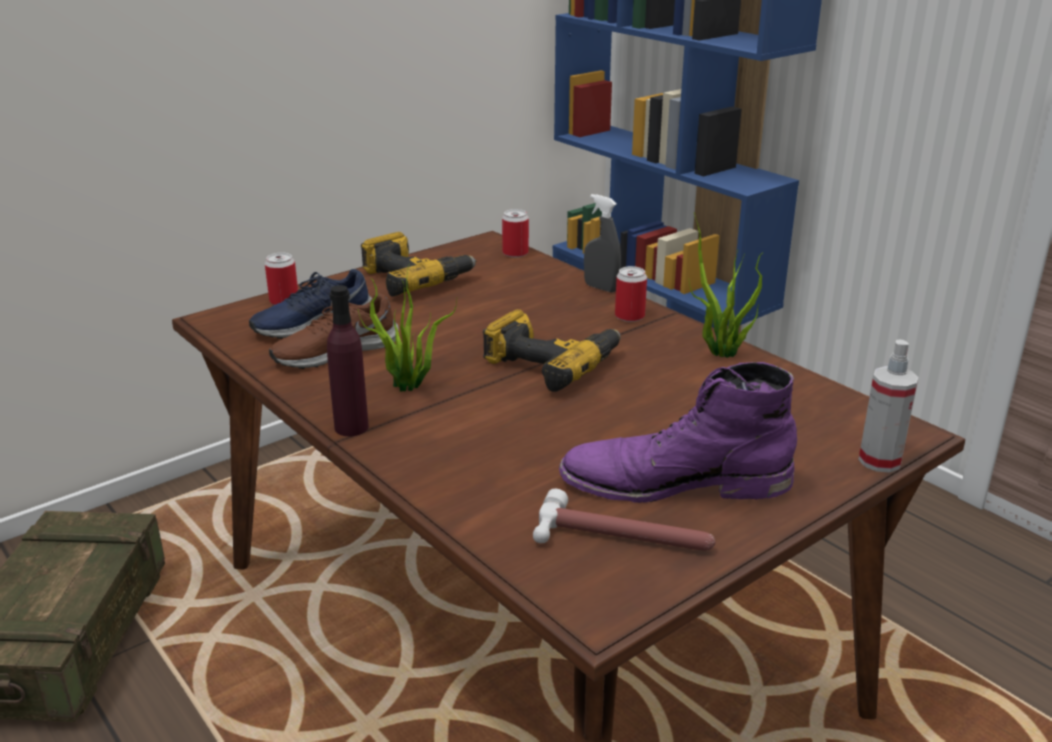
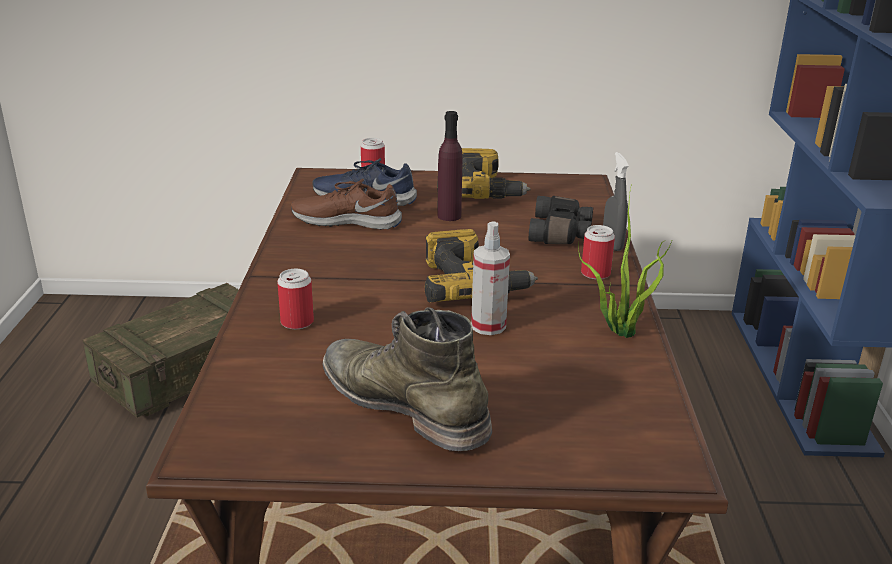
camera: 40 degrees right, 0 degrees up
purple bottle [327,285,369,436] -> purple bottle moved to [438,111,463,221]
potted plant [358,266,457,391] -> none
can [502,209,529,258] -> can moved to [277,269,314,329]
hammer [533,489,716,551] -> none
purple boot [559,362,797,503] -> green boot [323,307,492,451]
spray bottle [858,339,919,473] -> spray bottle moved to [471,221,510,335]
none -> black binoculars [529,196,593,244]

